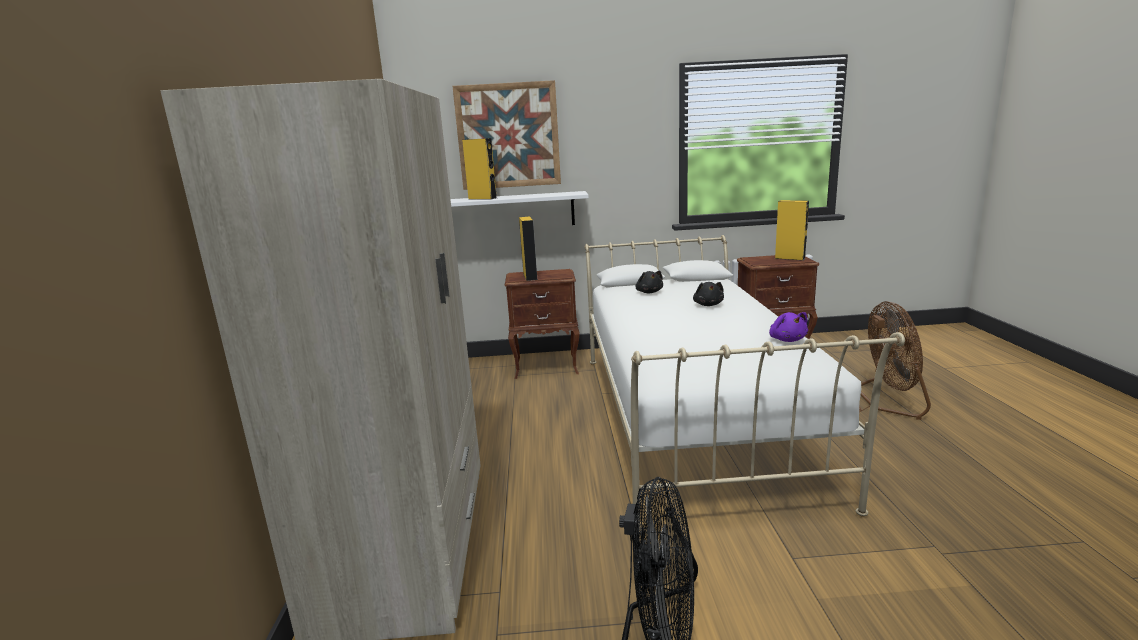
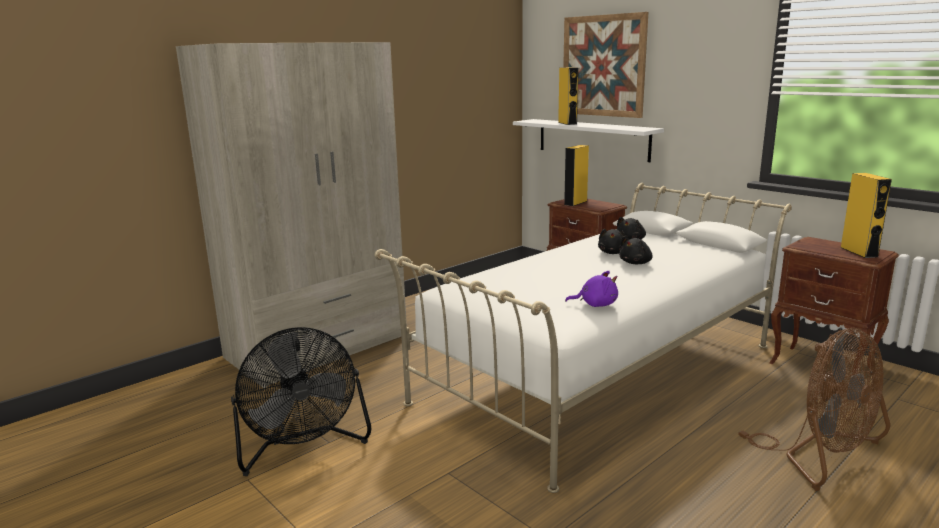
camera: 50 degrees right, 0 degrees up
purple plush toy [769,312,808,342] -> purple plush toy turned 120 degrees counterclockwise [565,271,618,307]
none -> black plush toy [598,229,626,254]

